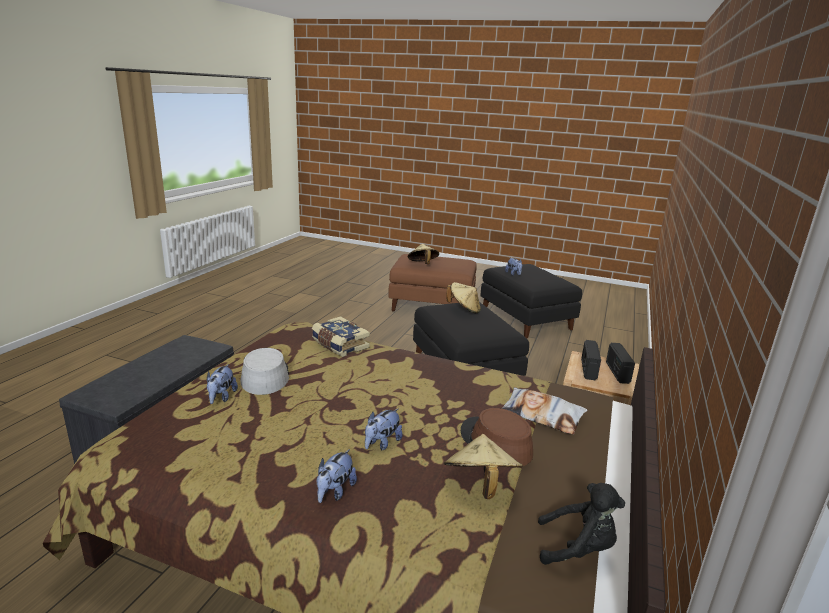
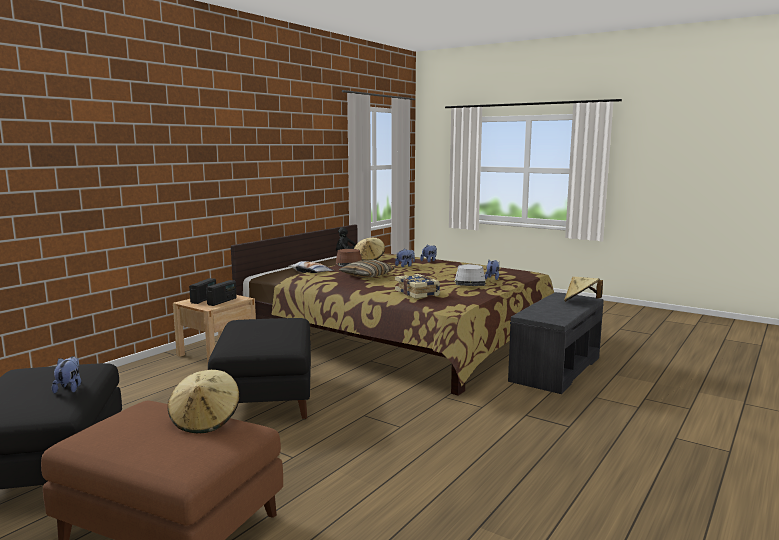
camera: 165 degrees left, 10 degrees down
beige hat [446,282,481,313] -> beige hat moved to [564,277,603,302]
none -> pillow [339,260,395,278]

